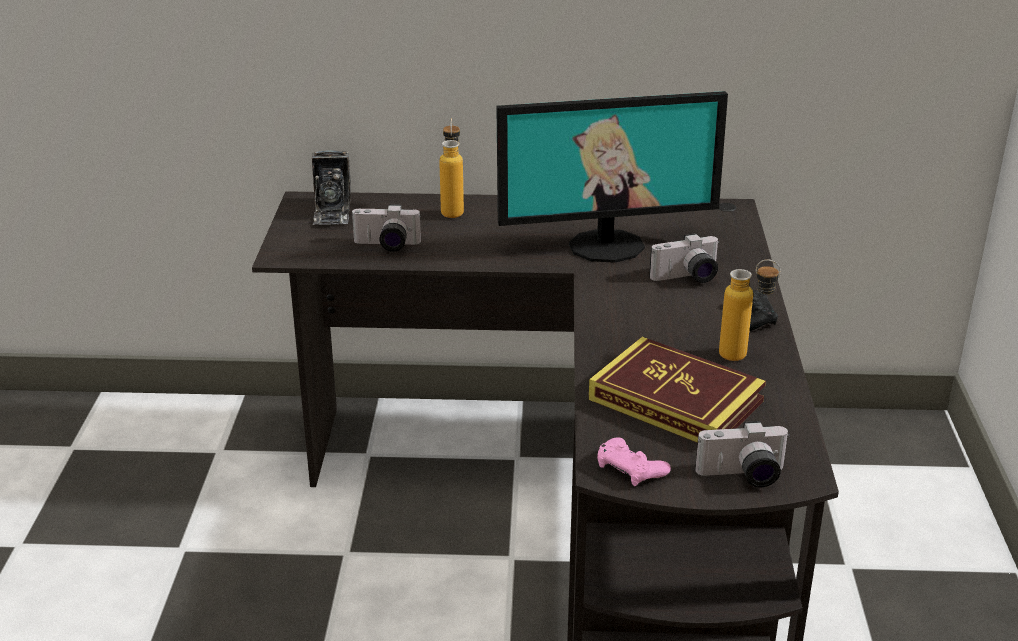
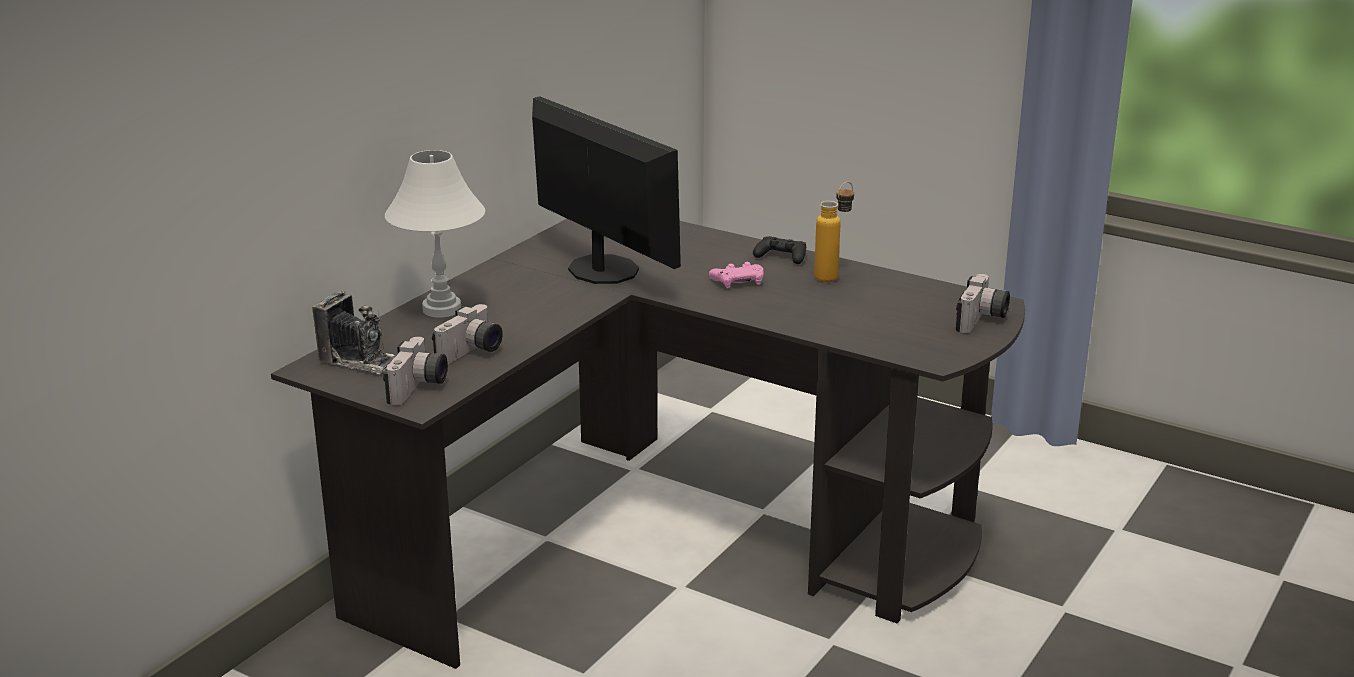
camera: 60 degrees left, 5 degrees down
bottle [439,118,464,218] -> white table lamp [385,150,485,318]
monitor [496,91,728,263] -> monitor turned 60 degrees counterclockwise [532,96,681,284]
book [589,337,766,443] -> none
pink game controller [597,437,671,486] -> pink game controller moved to [709,262,764,288]
camera [649,233,720,283] -> camera moved to [383,337,448,405]

